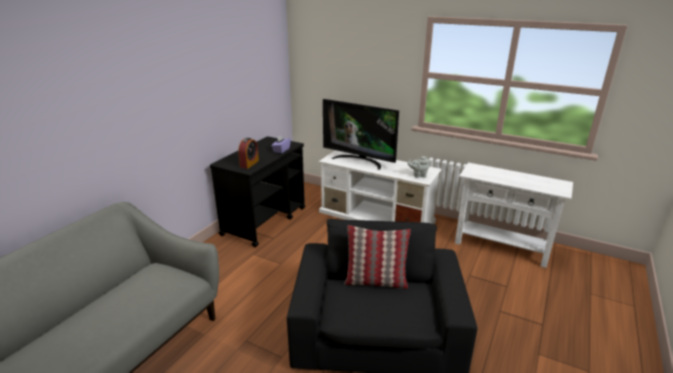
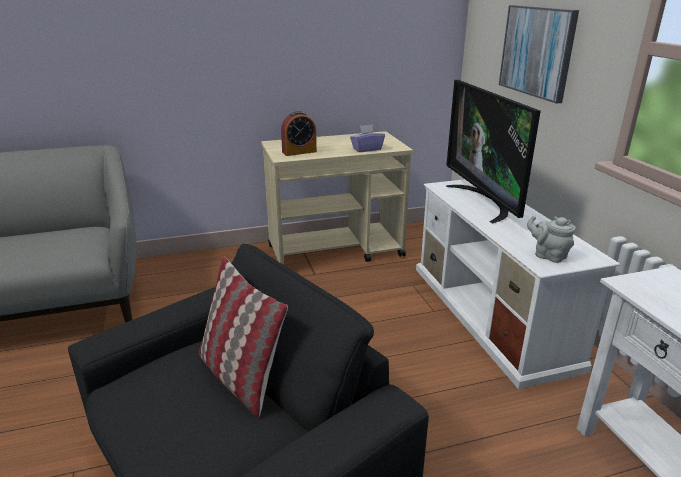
camera: 45 degrees right, 0 degrees up
black cart [210,136,305,247] -> beige cart [261,131,413,265]
none -> picture [499,5,579,104]

